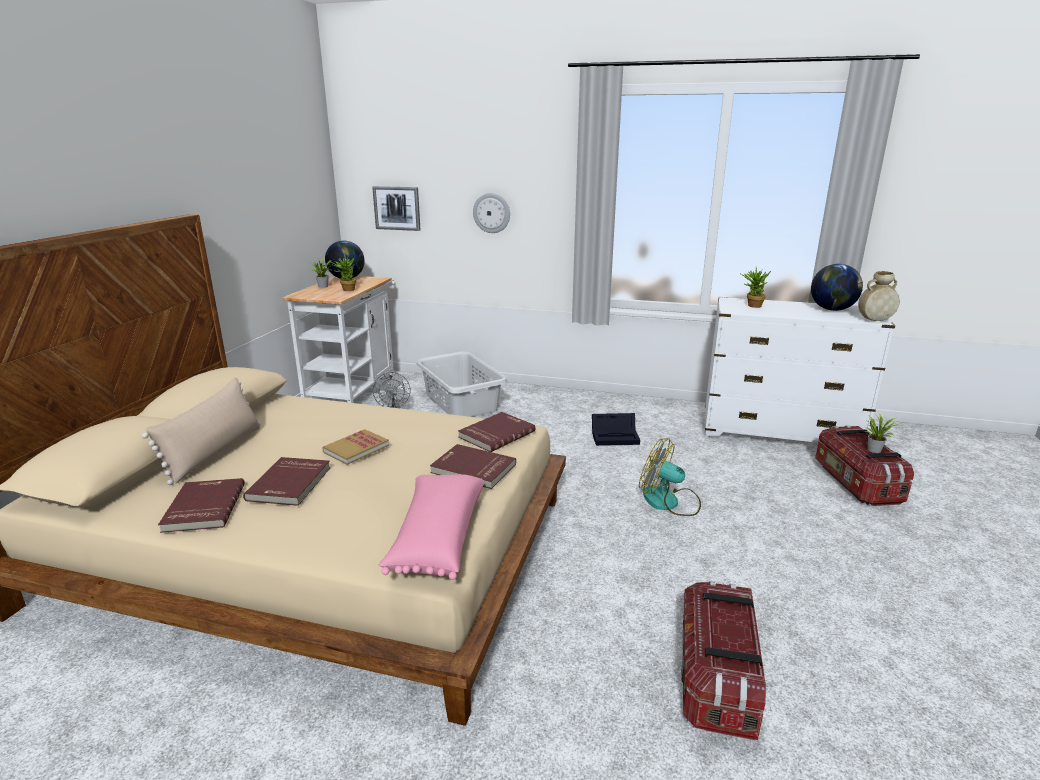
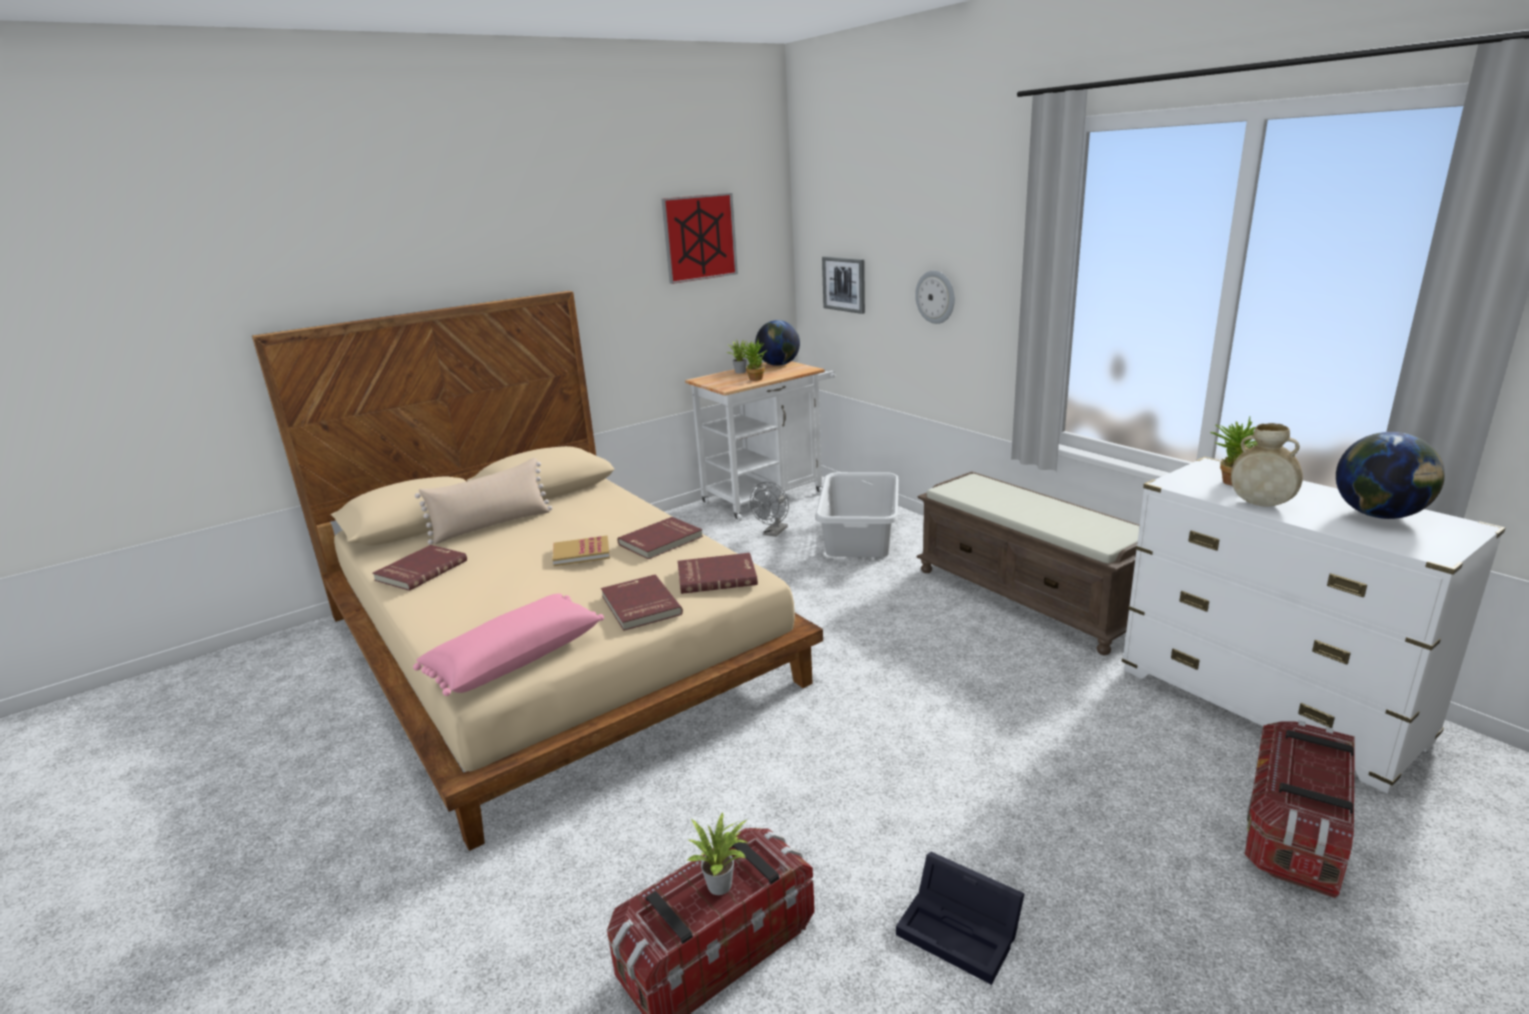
camera: 40 degrees right, 0 degrees up
red book [243,457,330,506] -> red book moved to [617,517,703,559]
black storage box [592,413,640,446] -> black storage box moved to [896,852,1025,985]
fan [639,438,701,516] -> none
beige vase [858,271,900,321] -> beige vase moved to [1231,423,1303,506]
potted plant [865,415,902,453] -> potted plant moved to [687,812,746,895]
none -> picture [661,193,738,284]
none -> brown bench [917,472,1140,655]

